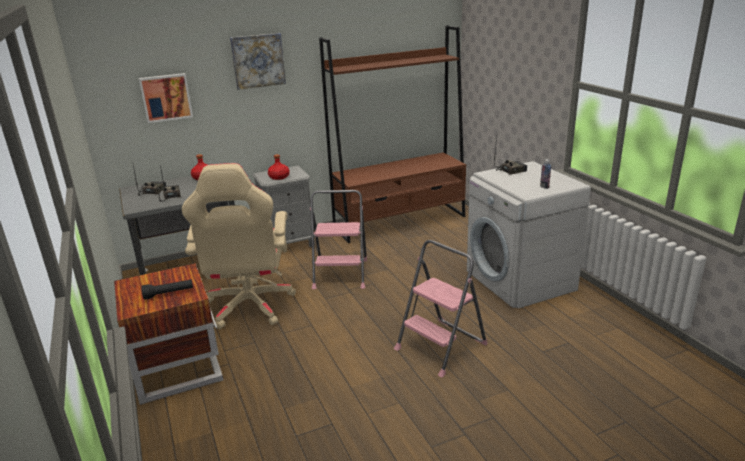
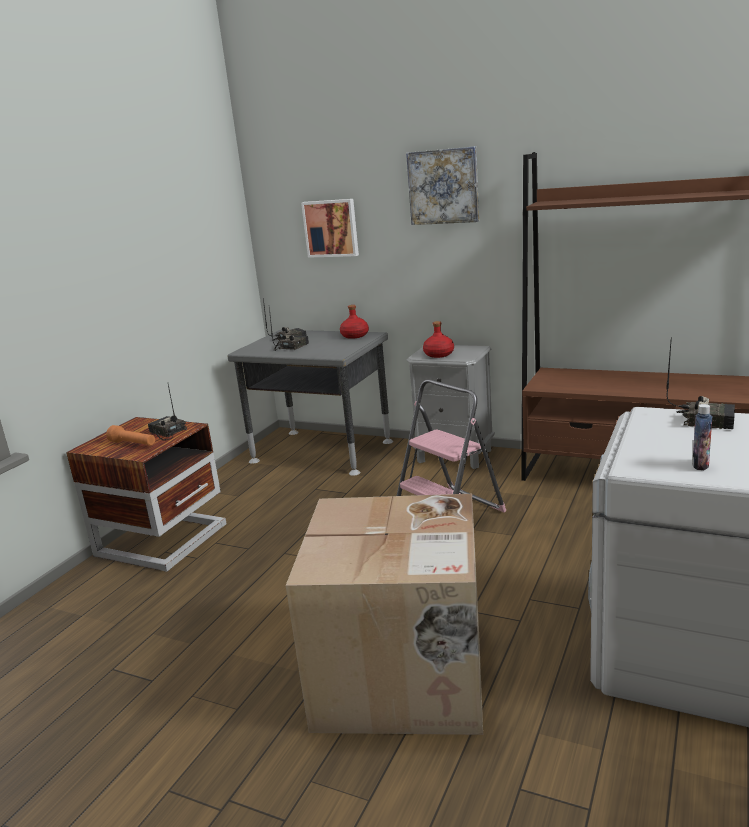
camera: 50 degrees right, 5 degrees down
black flashlight [141,279,193,300] -> orange flashlight [106,425,155,446]
beige office chair [182,163,296,330] -> none
pink step ladder [394,240,487,377] -> cardboard box [286,494,483,735]
none -> radio [148,384,187,441]

